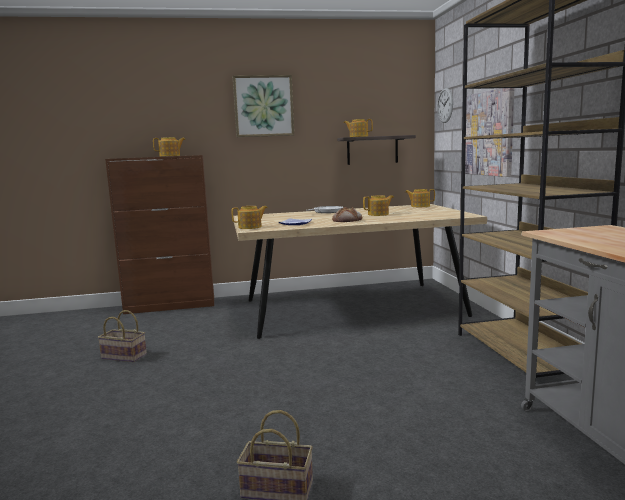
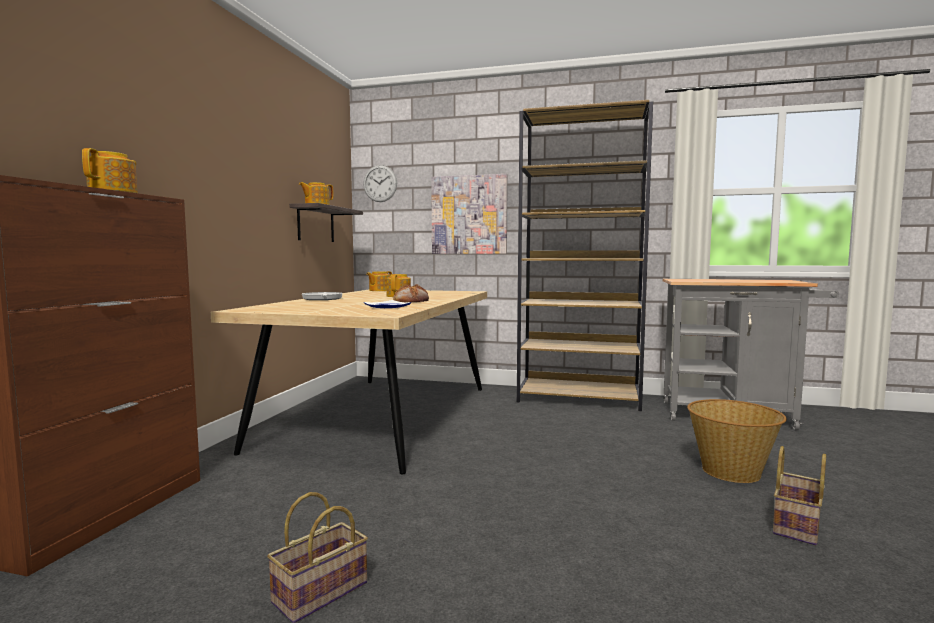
camera: 65 degrees left, 5 degrees down
teapot [232,206,267,229] -> none
picture [233,75,294,137] -> none
none -> basket [687,399,787,483]

